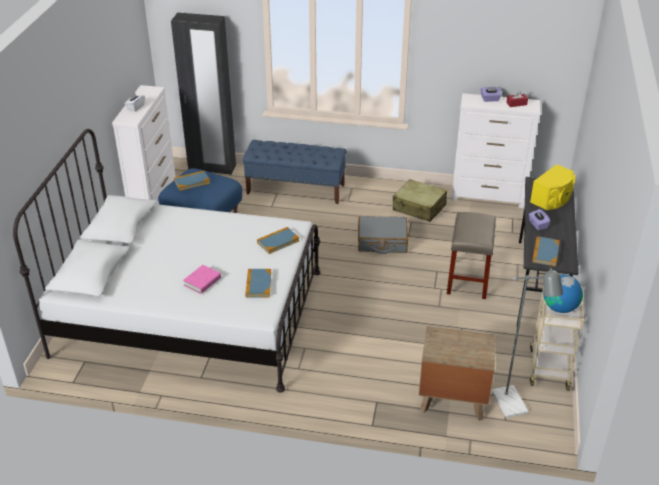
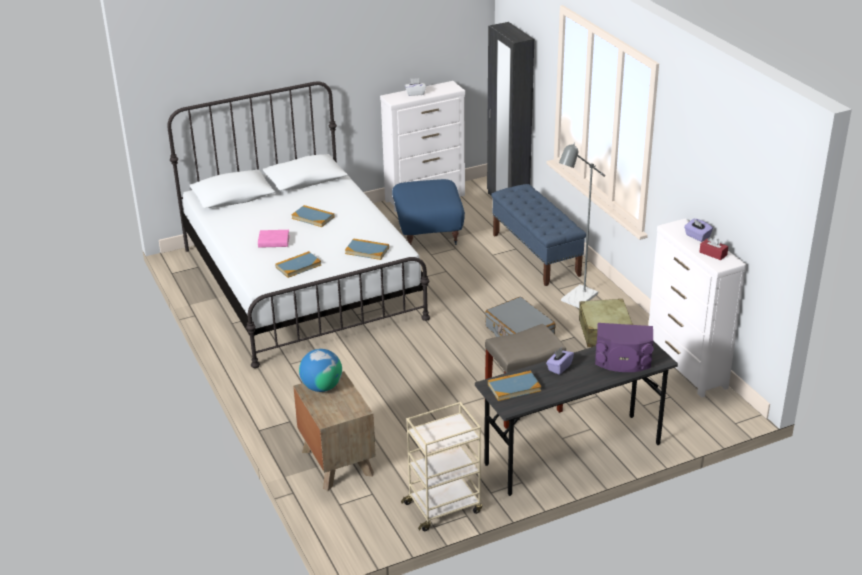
camera: 55 degrees right, 5 degrees down
book [174,171,210,191] -> book moved to [292,205,334,227]
grey floor lamp [492,267,563,418] -> grey floor lamp moved to [559,143,606,308]
yellow speaker [530,164,576,210] -> purple speaker [595,323,654,372]
globe [543,274,583,313] -> globe moved to [299,349,342,392]

